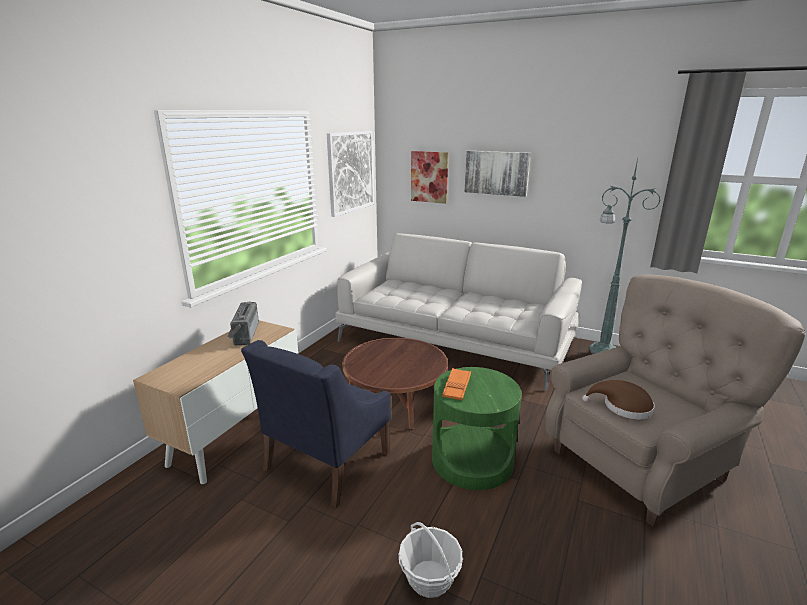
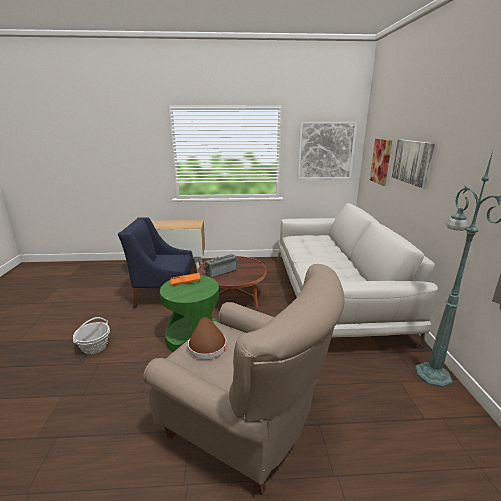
camera: 60 degrees right, 0 degrees up
radio [228,302,259,345] -> radio moved to [204,254,237,278]

